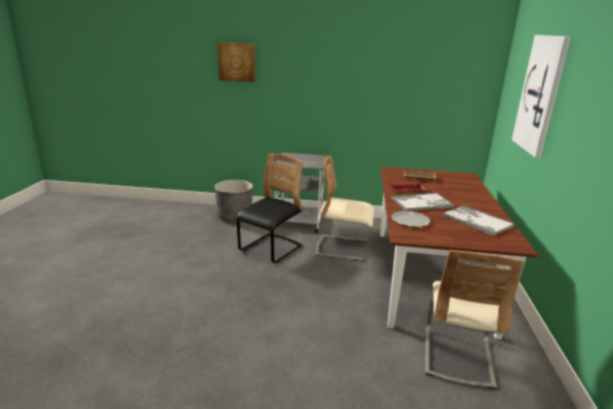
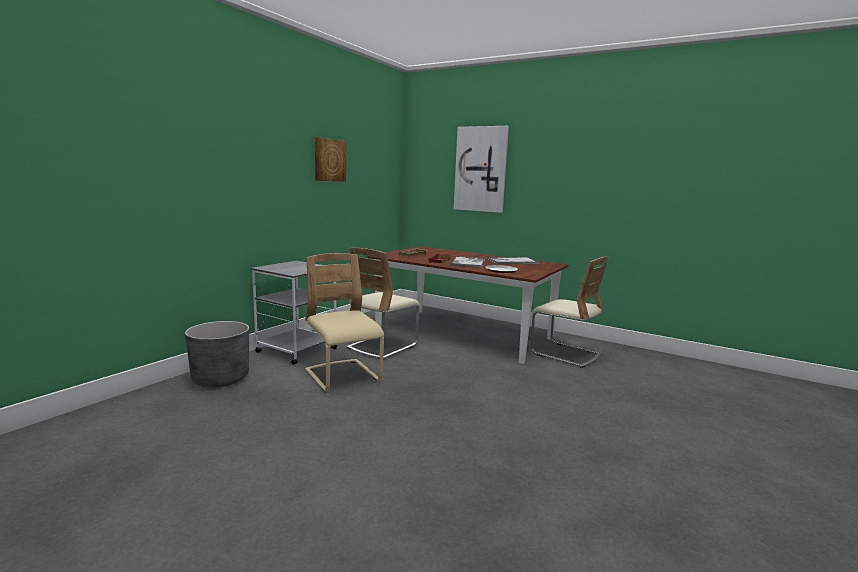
camera: 65 degrees left, 10 degrees down
picture [217,42,255,82] -> picture moved to [315,137,346,182]
black chair [236,154,303,263] -> beige chair [305,253,384,391]

